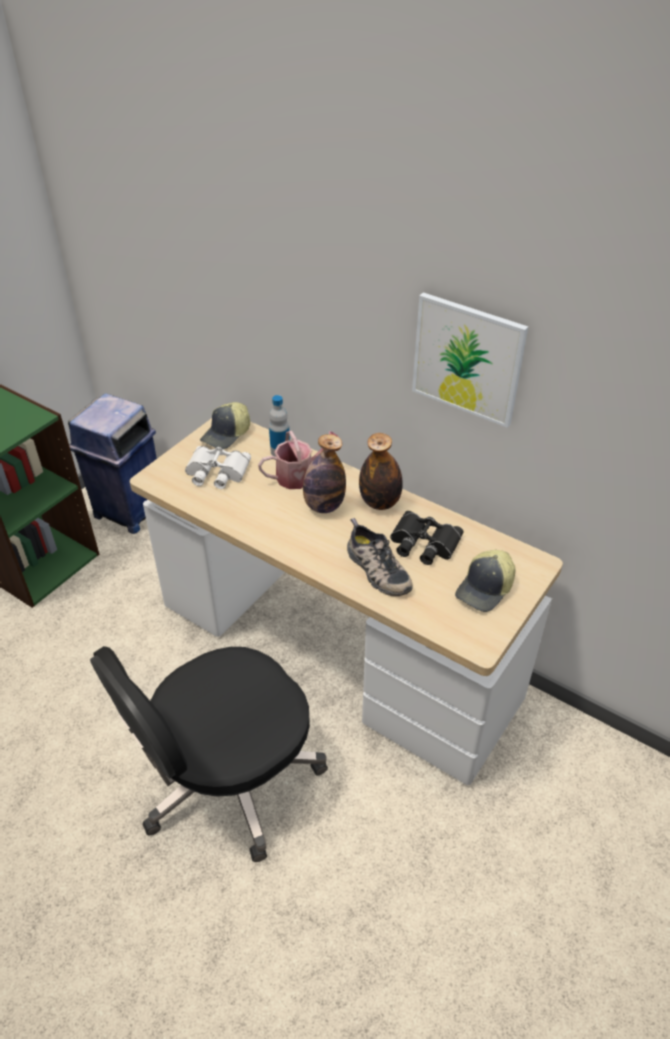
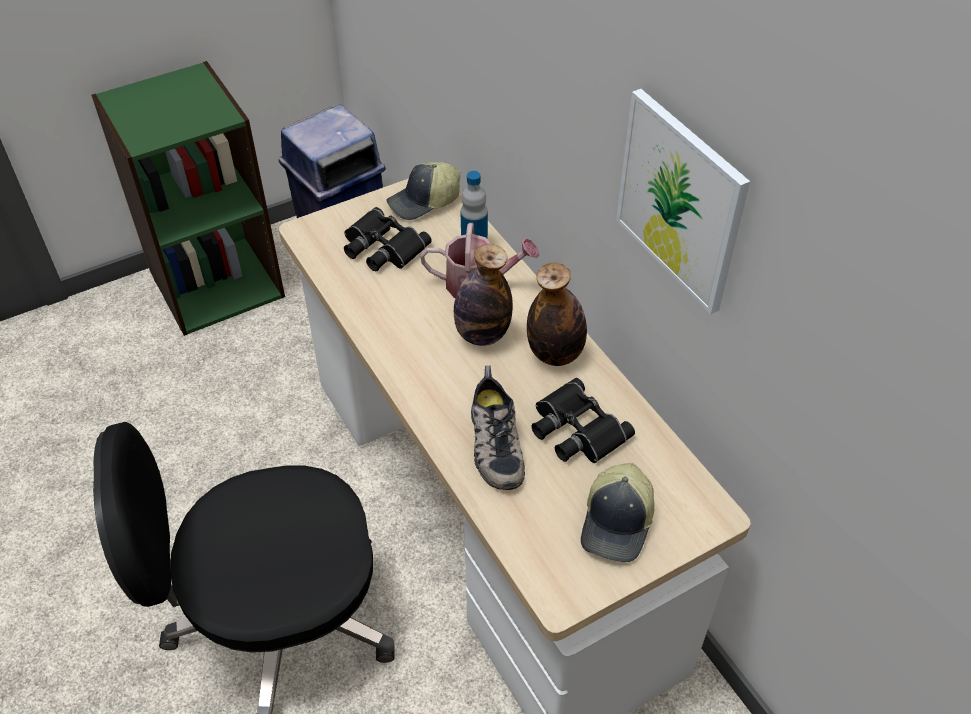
camera: 25 degrees right, 5 degrees up
white binoculars [185,446,251,489] -> black binoculars [344,207,432,271]
cap [455,550,516,612] -> cap turned 45 degrees counterclockwise [581,463,655,562]

